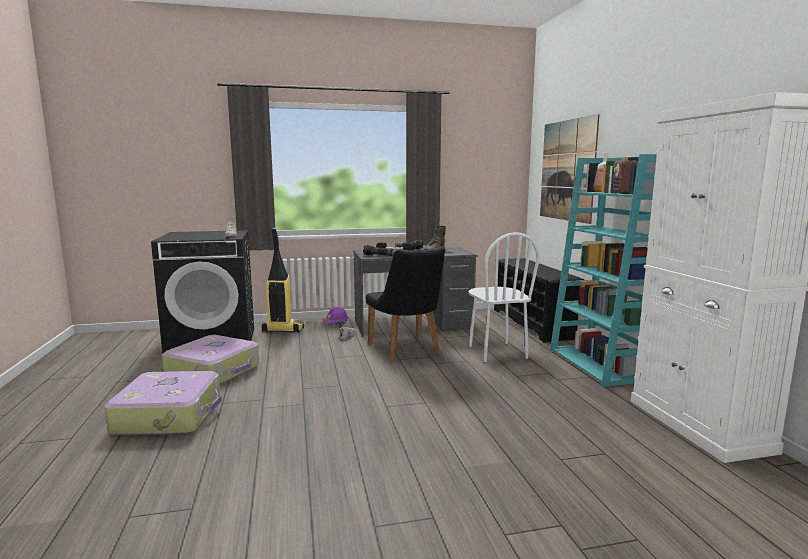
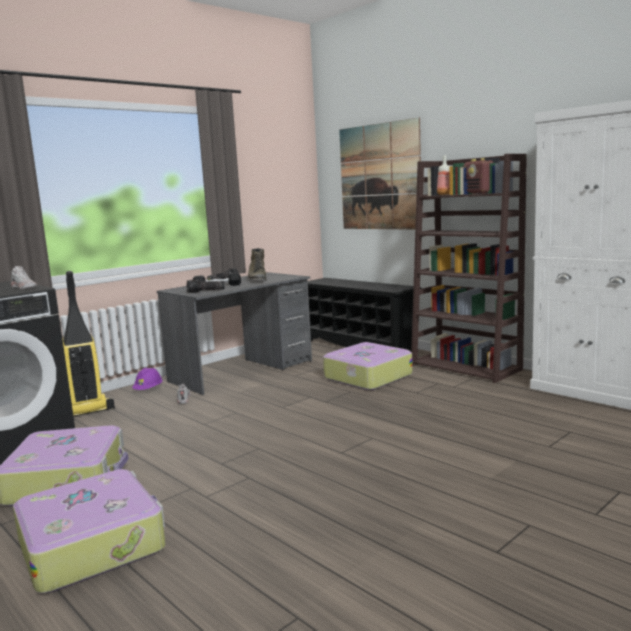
camera: 30 degrees left, 0 degrees up
black chair [366,246,445,361] -> none
white chair [469,232,540,362] -> suitcase [323,342,413,390]
turquoise bookcase [550,154,657,387] -> brown bookcase [411,154,527,383]

